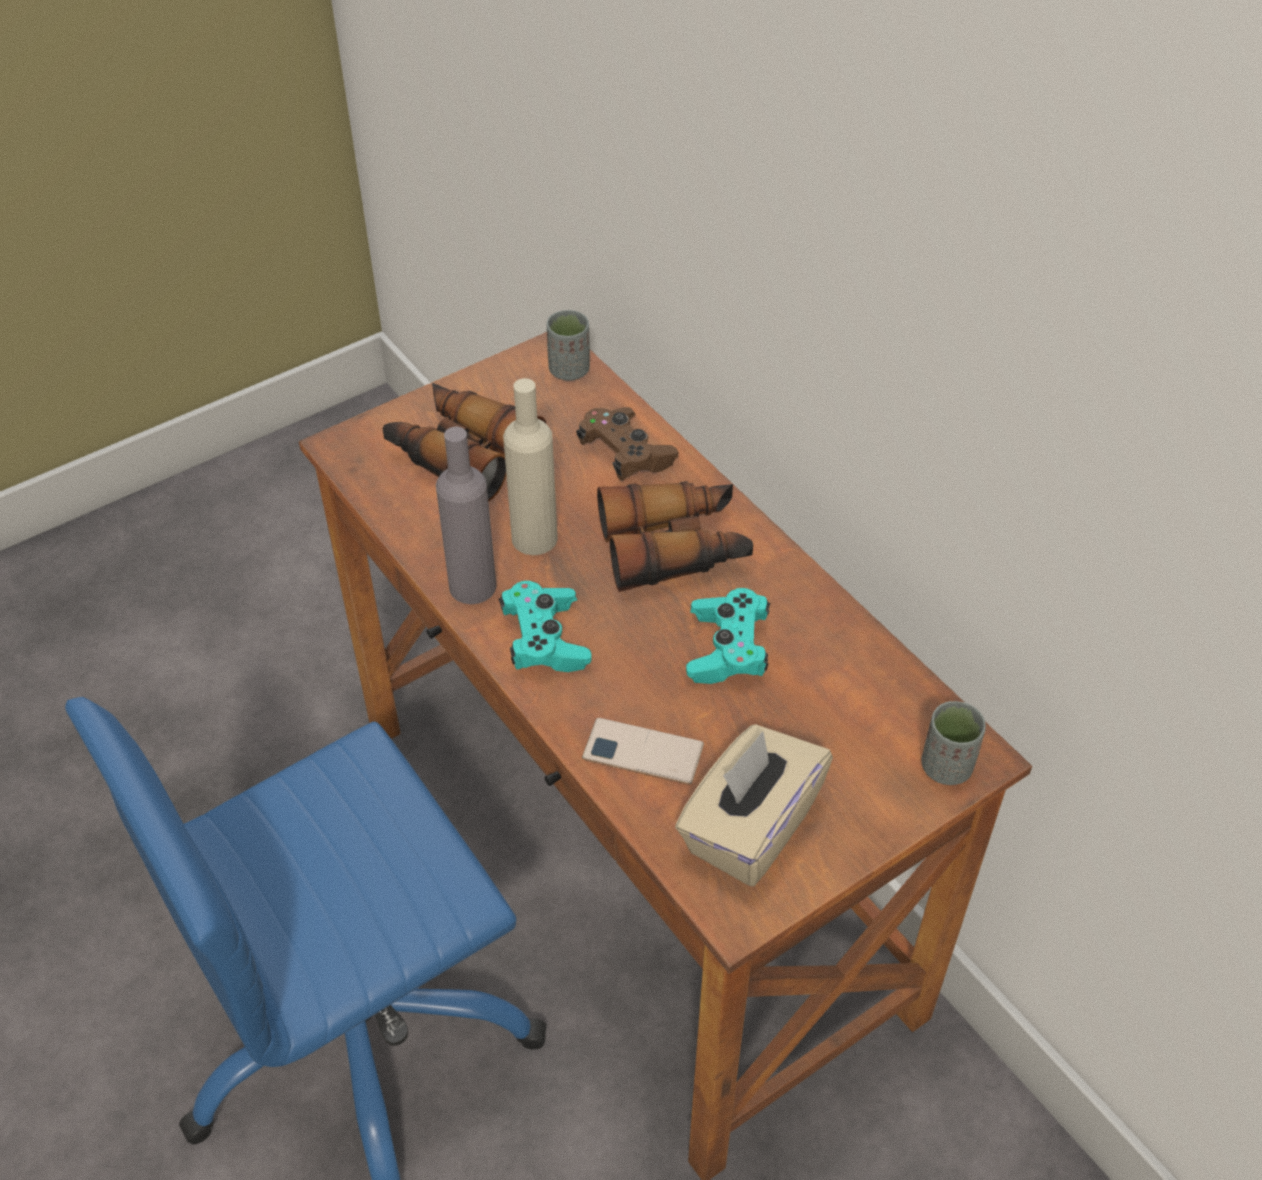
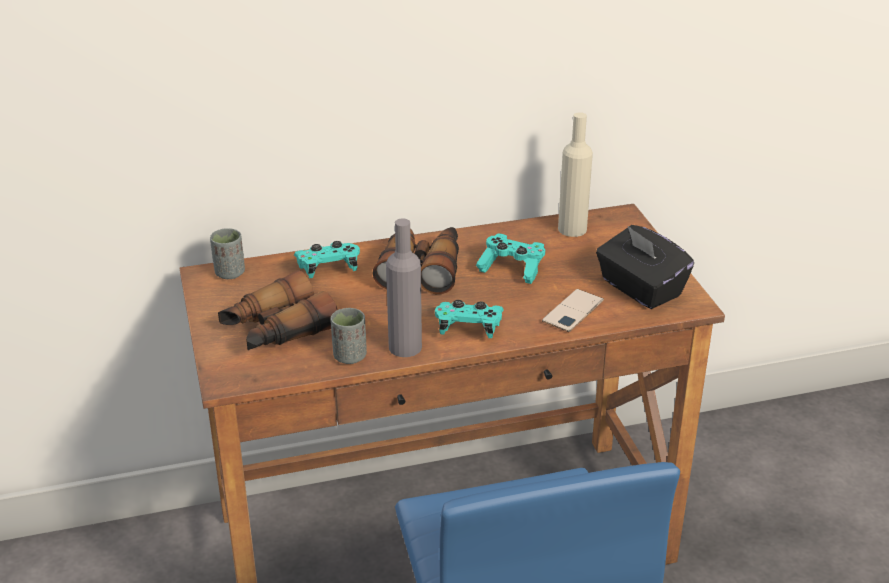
camera: 70 degrees left, 15 degrees down
beige bottle [503,378,558,555] -> beige bottle moved to [558,112,593,237]
brown game controller [576,407,678,481] -> turquoise game controller [294,241,360,278]
beige tissue box [675,724,833,886] -> black tissue box [596,225,694,309]
grey cup [921,701,986,785] -> grey cup moved to [331,308,367,364]

